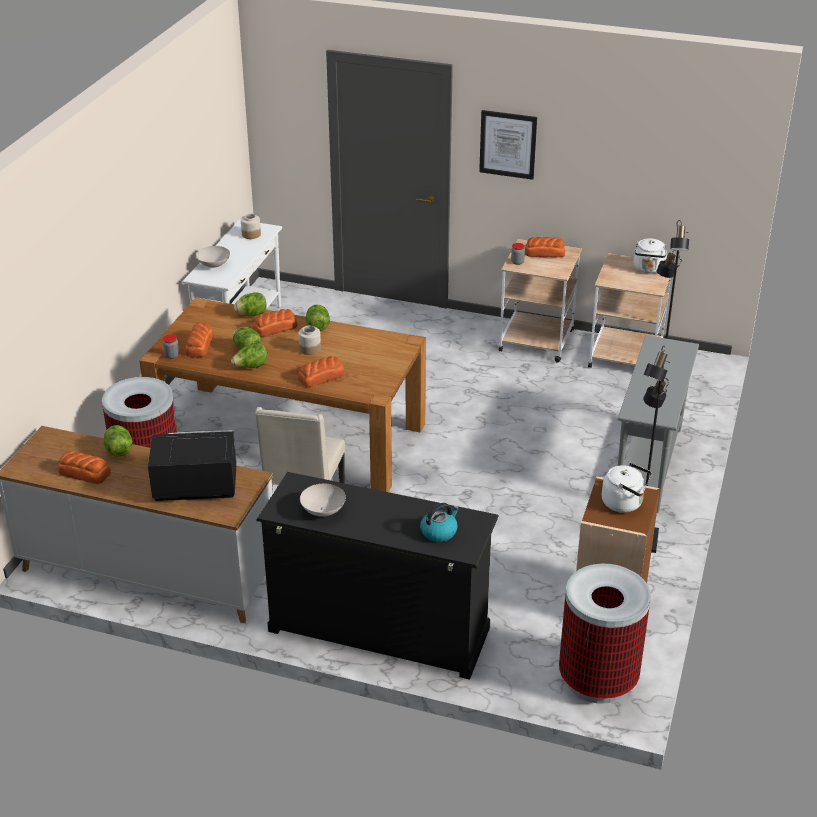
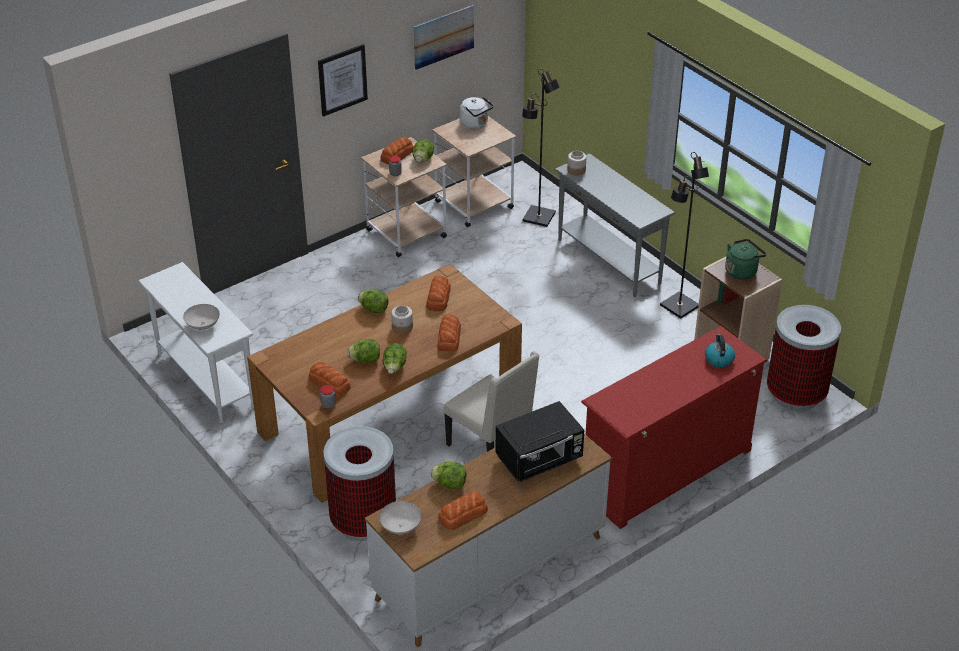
camera: 55 degrees left, 5 degrees up
black microwave [148,430,237,501] -> black microwave turned 150 degrees counterclockwise [496,401,584,482]
lettuce [234,292,267,316] -> lettuce moved to [412,139,434,162]
jar [241,214,261,239] -> jar moved to [568,151,586,175]
bread [252,309,297,337] -> bread moved to [426,276,451,311]
black cabinet [257,472,499,680] -> red cabinet [581,326,767,529]
white bowl [300,484,346,517] -> white bowl moved to [379,501,421,534]
white kettle [602,463,652,513] -> green kettle [725,239,766,279]
none -> picture [414,5,474,70]

